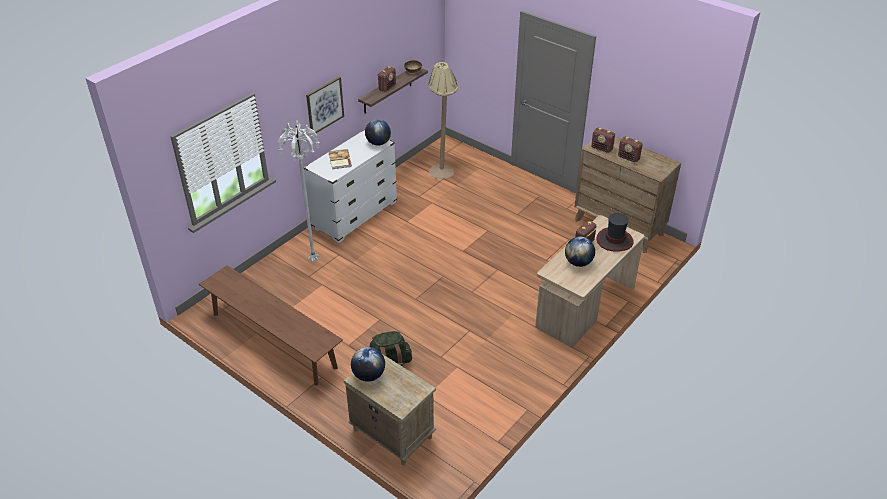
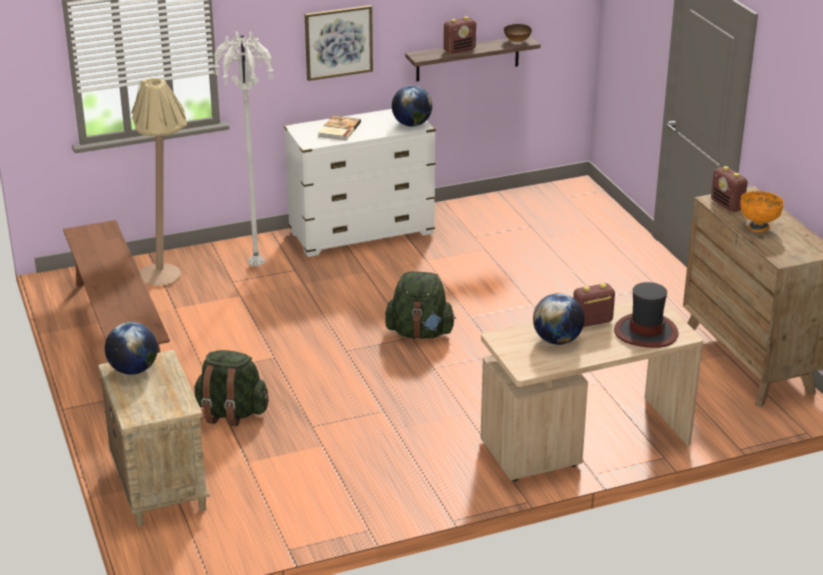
camera: 30 degrees right, 10 degrees down
beige floor lamp [428,62,458,179] -> beige floor lamp moved to [131,78,187,285]
radio [618,137,643,163] -> orange bowl [740,191,784,232]
none -> green backpack [385,271,456,339]

